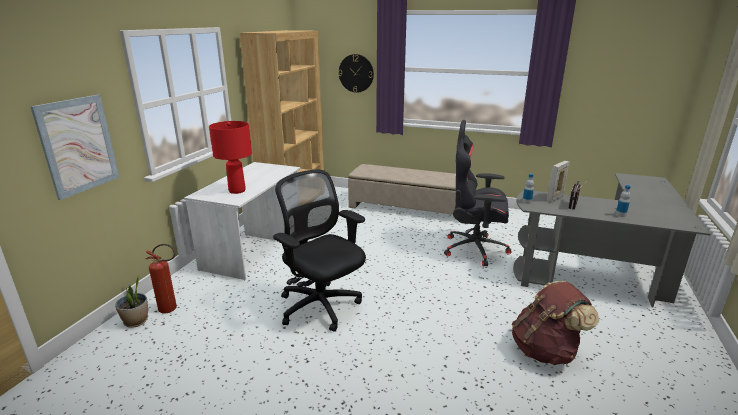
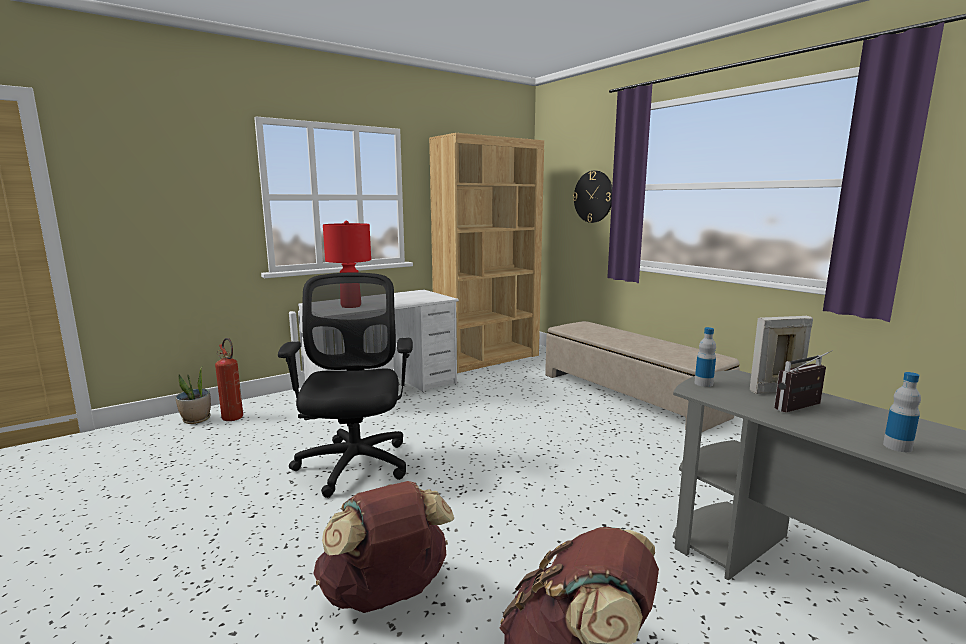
camera: 35 degrees right, 10 degrees down
picture [30,95,119,200] -> none
black office chair [444,120,511,266] -> none
none -> brown backpack [313,481,454,613]

